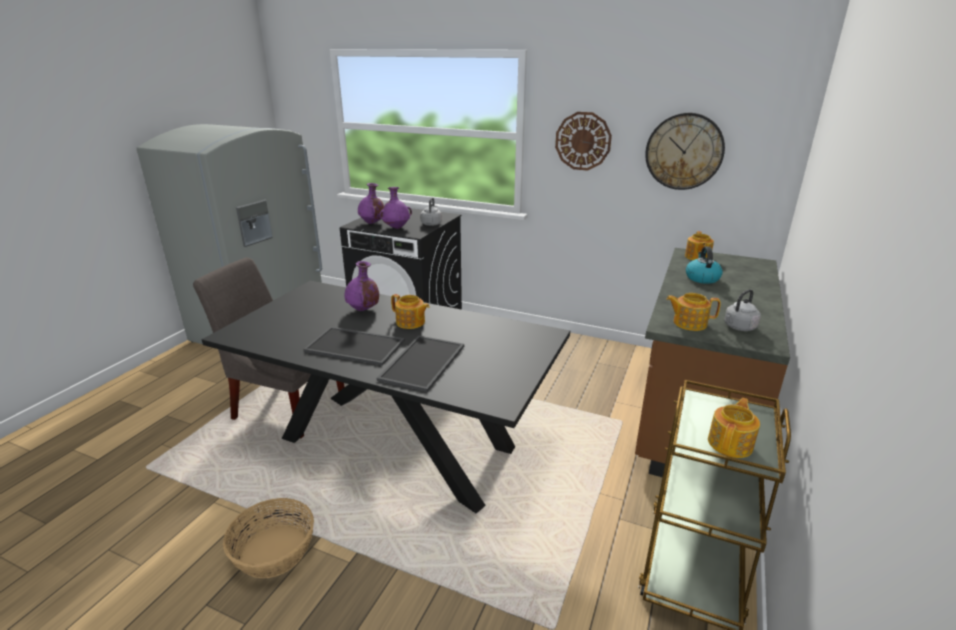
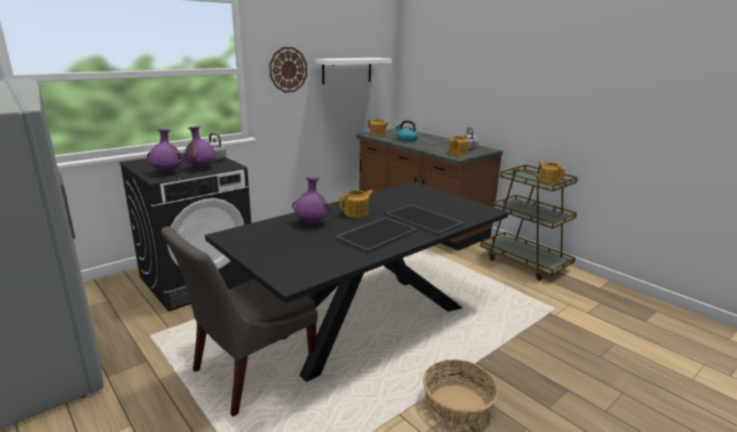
camera: 65 degrees left, 5 degrees down
wall clock [645,113,725,190] -> white shelf [314,58,392,84]

